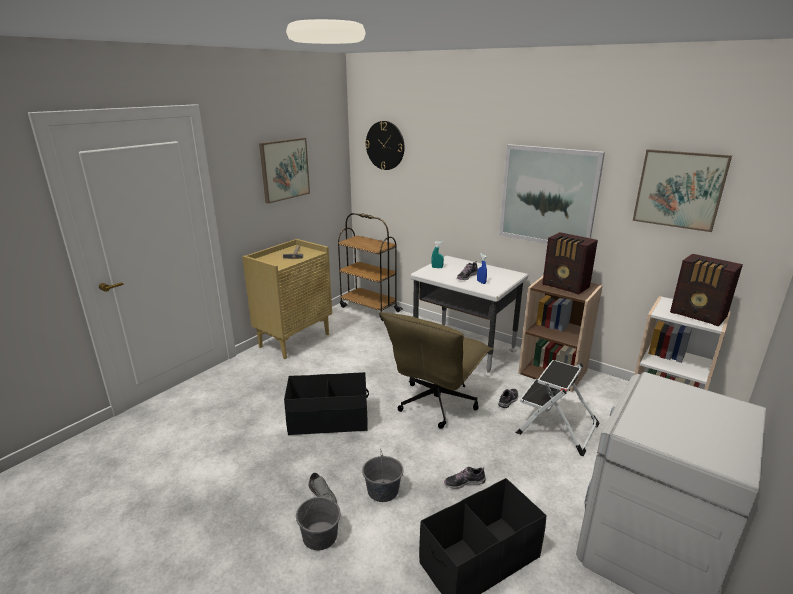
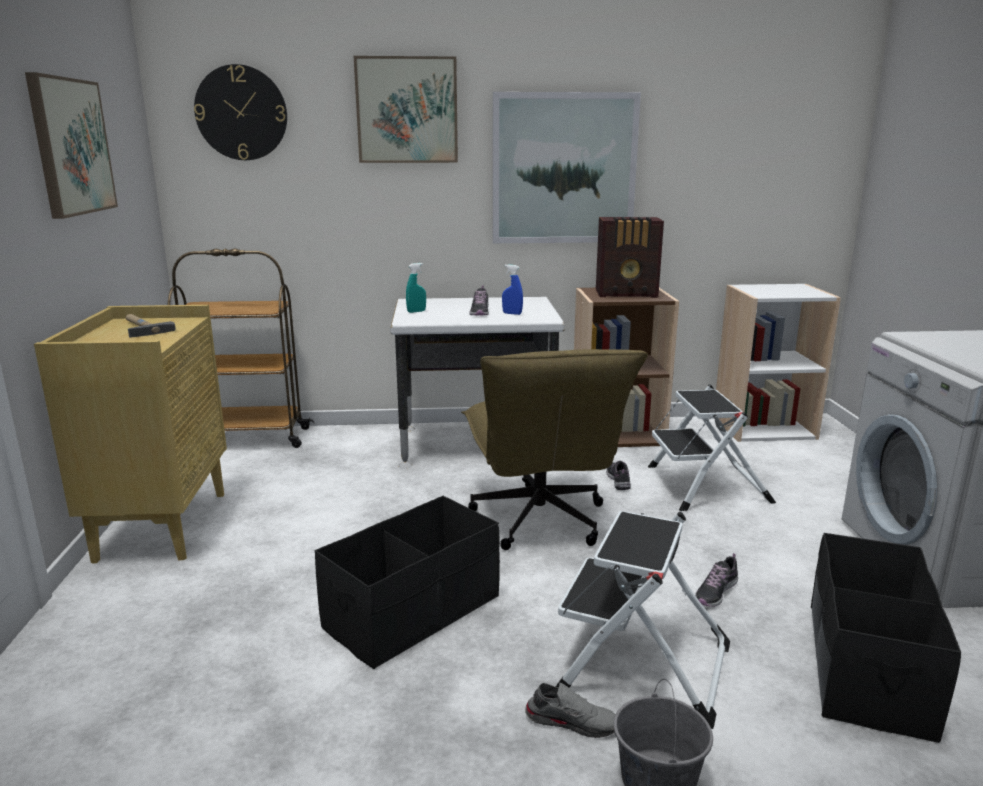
camera: 40 degrees left, 5 degrees down
grey bucket [362,449,403,502] -> step ladder [556,511,730,729]
picture [633,149,732,232] -> picture moved to [354,56,458,163]
radio [670,254,743,326] -> none

